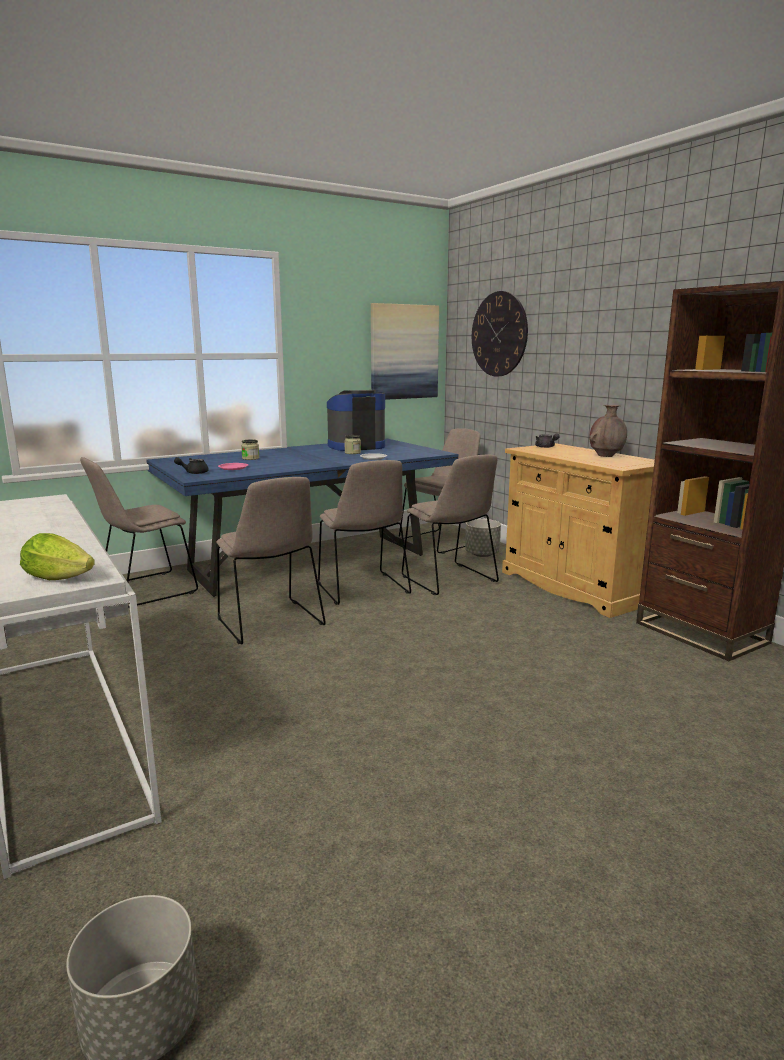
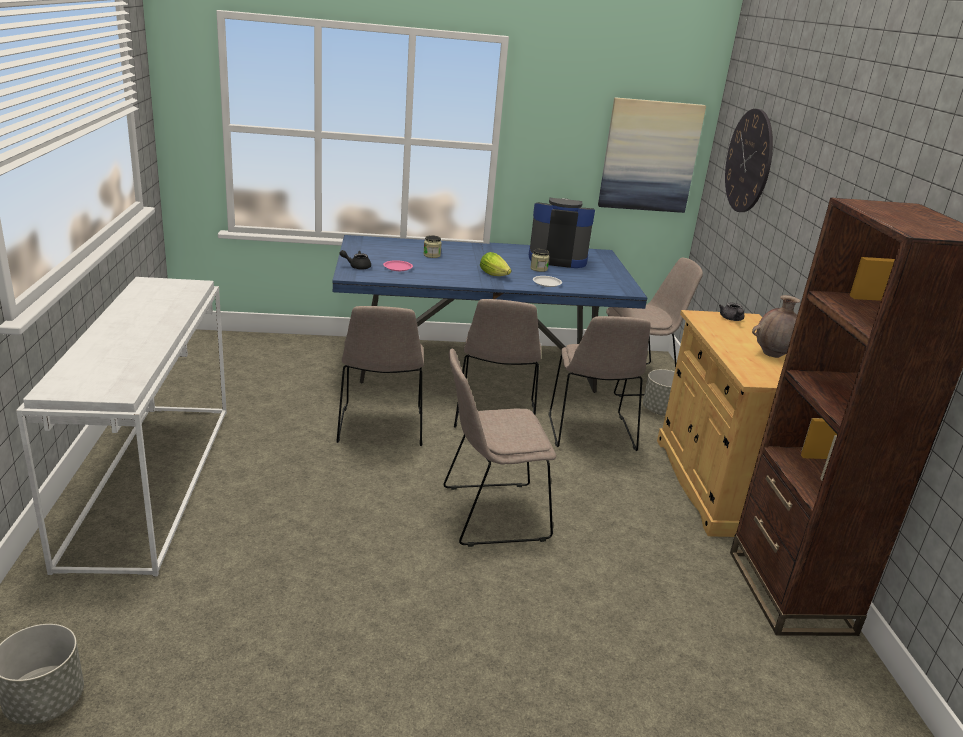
camera: 25 degrees right, 10 degrees up
lettuce [20,533,95,580] -> lettuce moved to [480,252,512,276]
beige chair [80,457,198,608] -> beige chair moved to [443,349,556,547]

